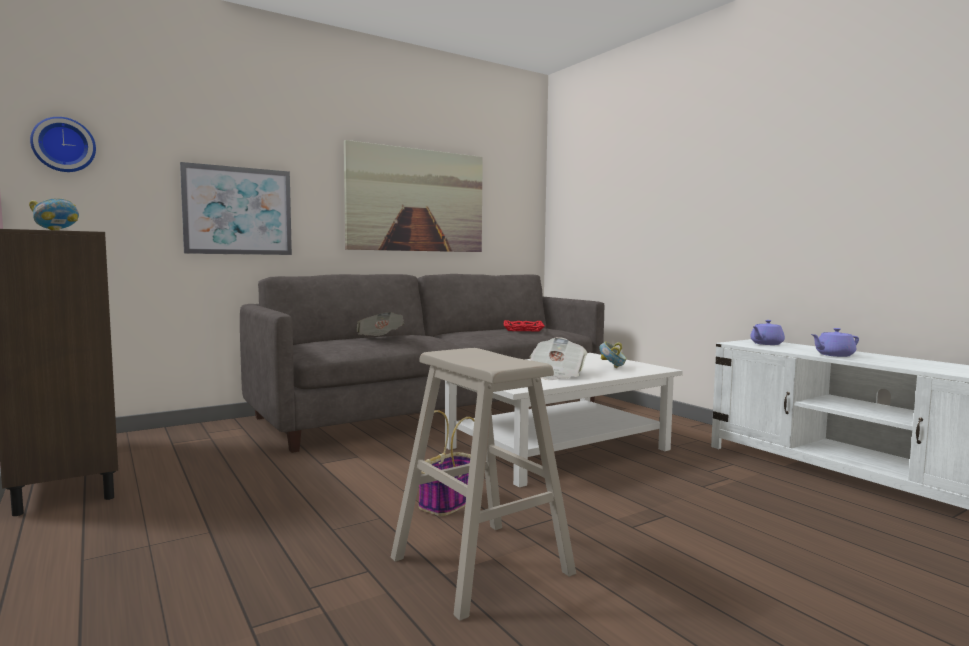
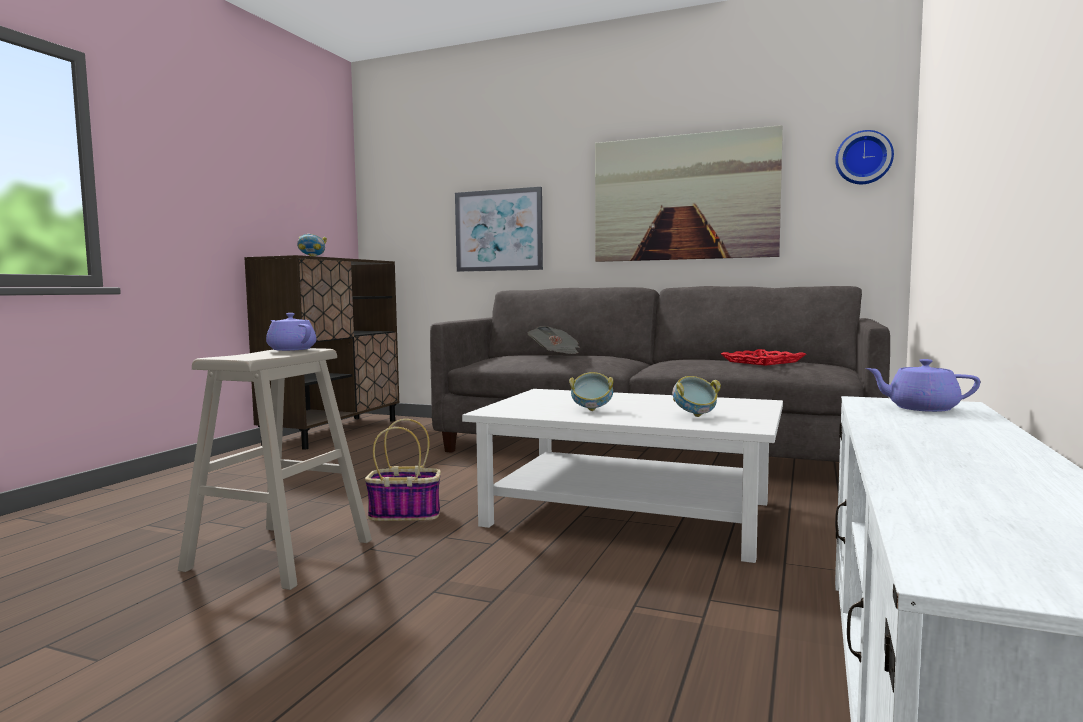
camera: 55 degrees right, 0 degrees up
wall clock [30,117,96,172] -> wall clock moved to [835,130,894,184]
newspaper [530,337,587,380] -> bowl [569,372,613,411]
purple teapot [811,328,859,357] -> purple teapot moved to [266,313,316,351]

